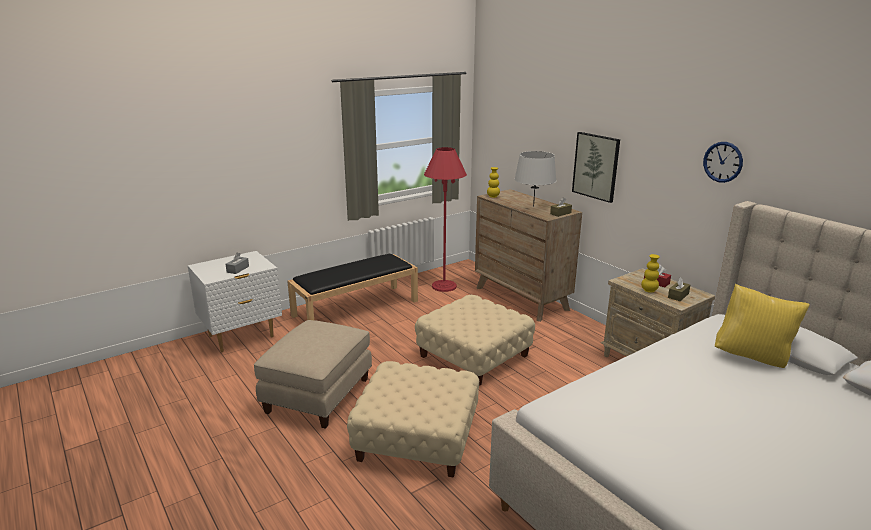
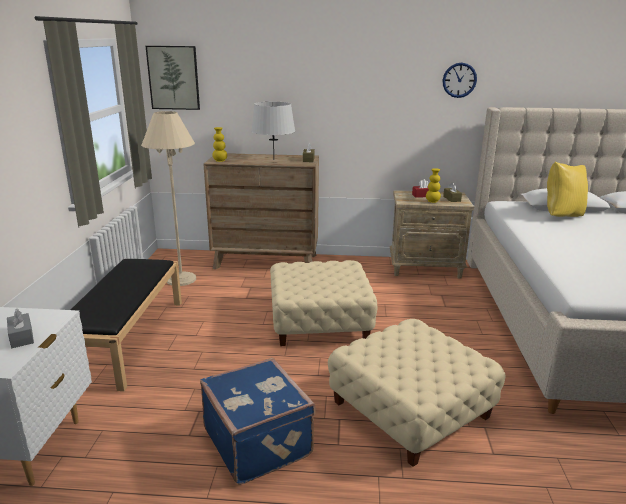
camera: 50 degrees left, 0 degrees up
beige ottoman [254,320,372,429] -> blue suitcase [200,358,316,485]
red floor lamp [424,147,467,292] -> beige floor lamp [141,111,196,286]
picture [572,132,620,203] -> picture moved to [145,46,200,110]

